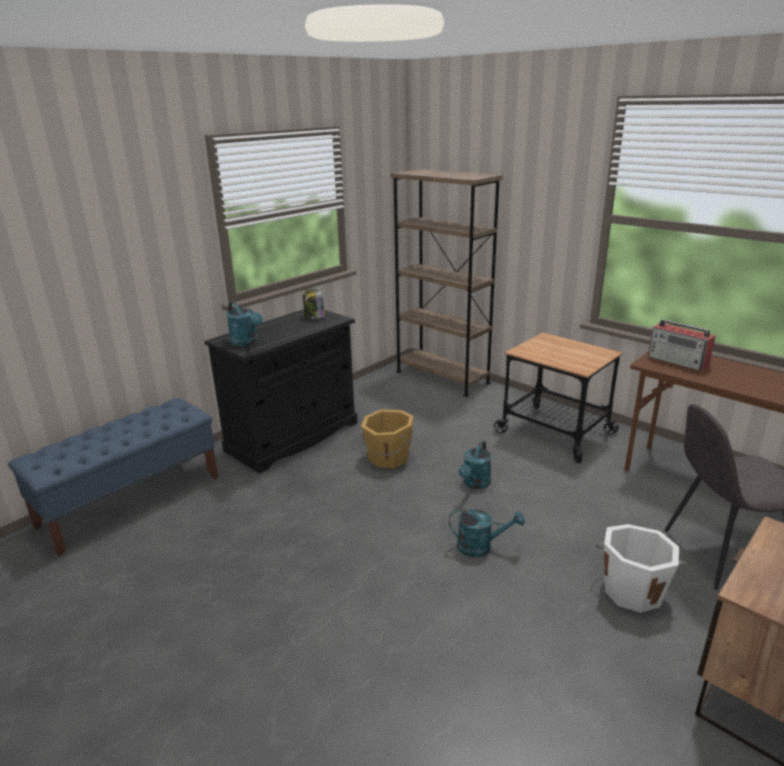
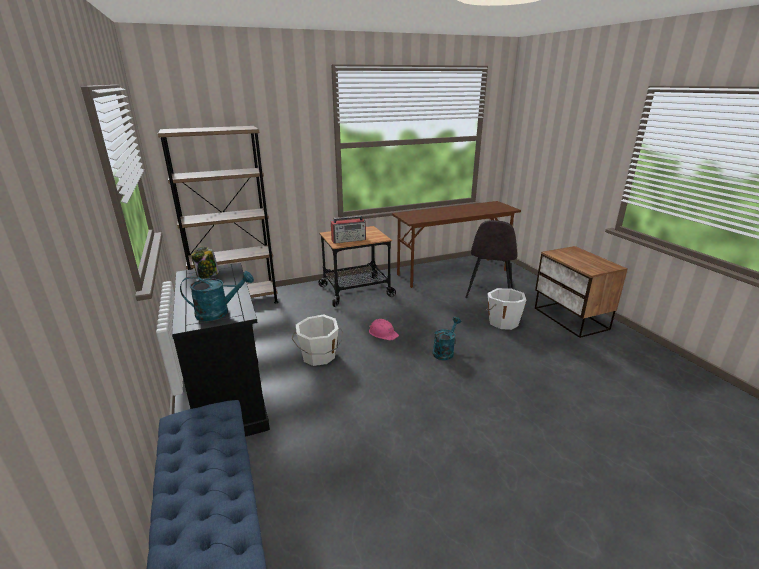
camera: 65 degrees left, 0 degrees up
orange bucket [361,409,414,468] -> white bucket [292,315,343,366]
turquoise watering can [458,441,491,489] -> pink hard hat [369,319,399,340]
radio [648,319,716,371] -> radio moved to [331,216,366,244]

